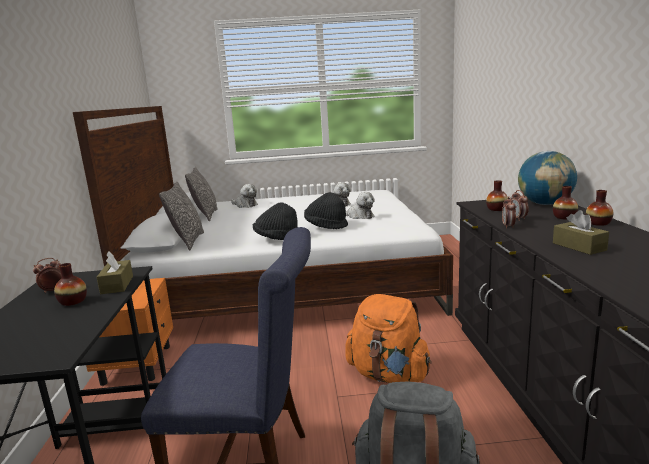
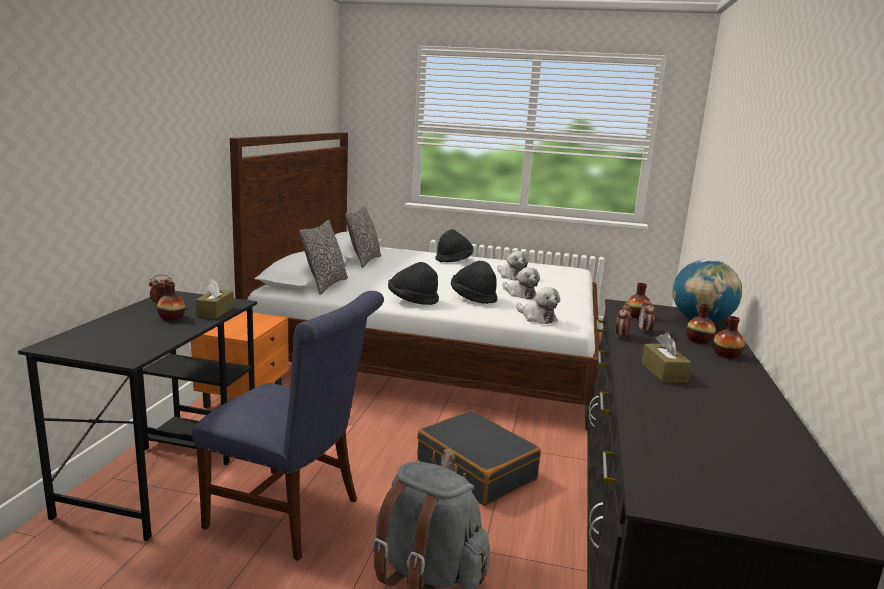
camera: 15 degrees right, 0 degrees up
plush toy [231,184,258,208] -> plush toy moved to [516,287,560,324]
orange backpack [346,294,432,383] -> black suitcase [417,410,541,506]
none -> black hat [435,229,473,262]

